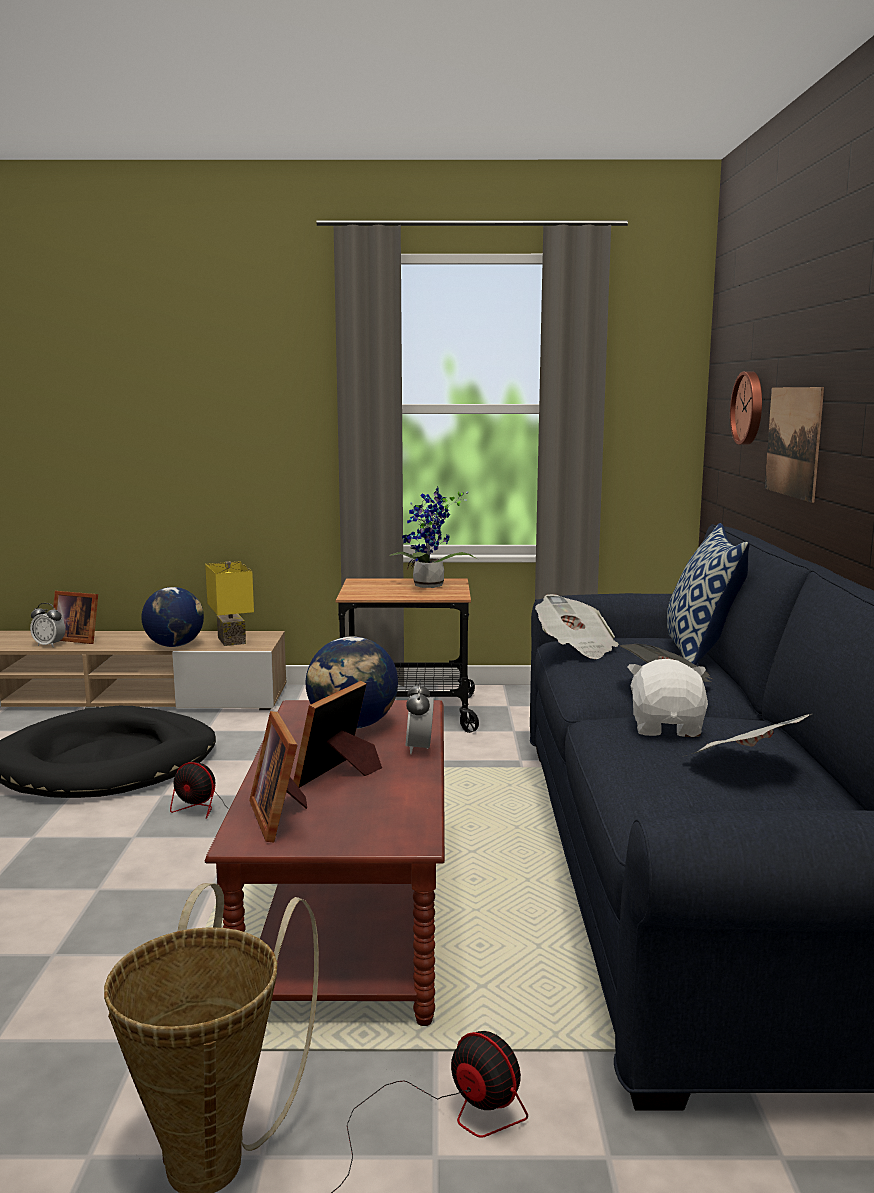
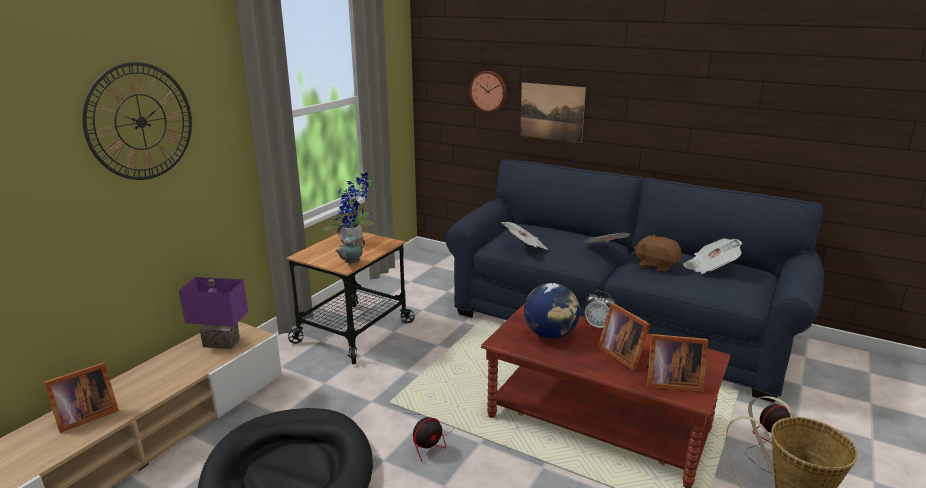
camera: 60 degrees left, 10 degrees up
alarm clock [30,603,65,647] -> none
globe [141,587,204,647] -> none
yellow table lamp [205,561,254,646] -> purple table lamp [179,277,248,349]
white plush toy [628,659,708,737] -> brown plush toy [634,234,681,273]
pillow [667,523,749,665] -> none
none -> wall clock [82,62,192,180]
none -> teapot [335,234,365,265]

